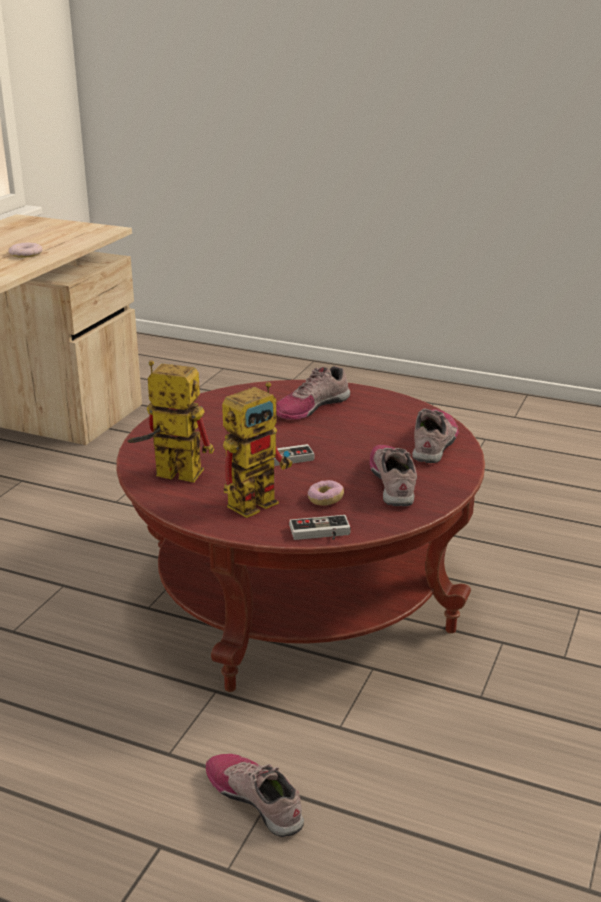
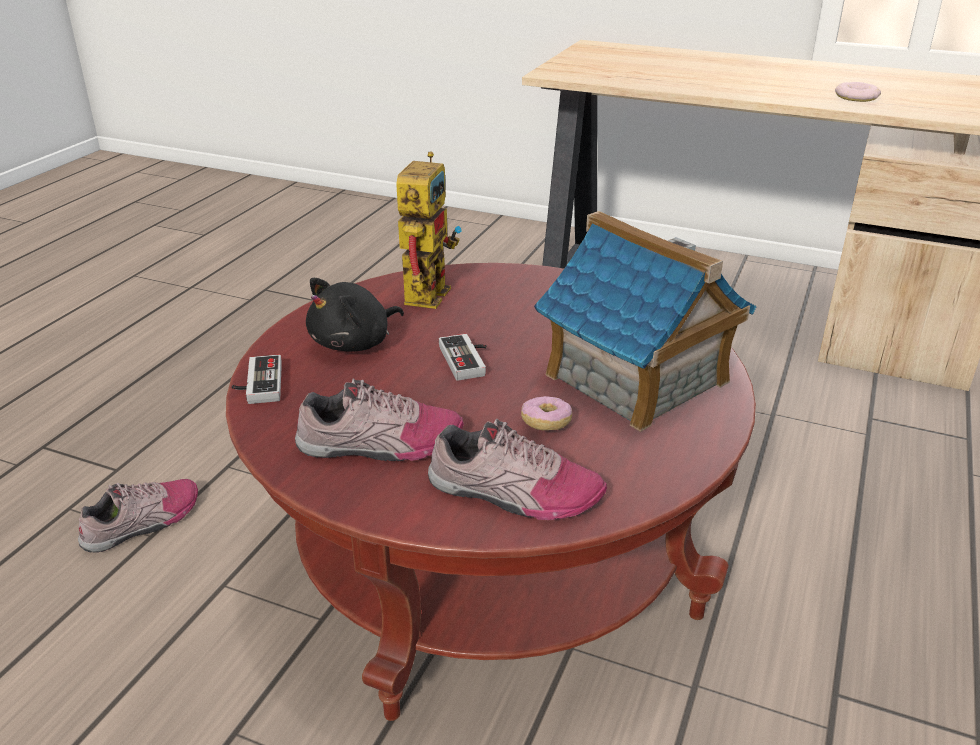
camera: 90 degrees right, 5 degrees up
toy robot [222,382,292,518] -> black plush toy [306,278,404,352]
shoe [276,366,350,420] -> toy house [534,211,757,432]
donut [308,480,344,506] -> donut moved to [521,396,572,430]

